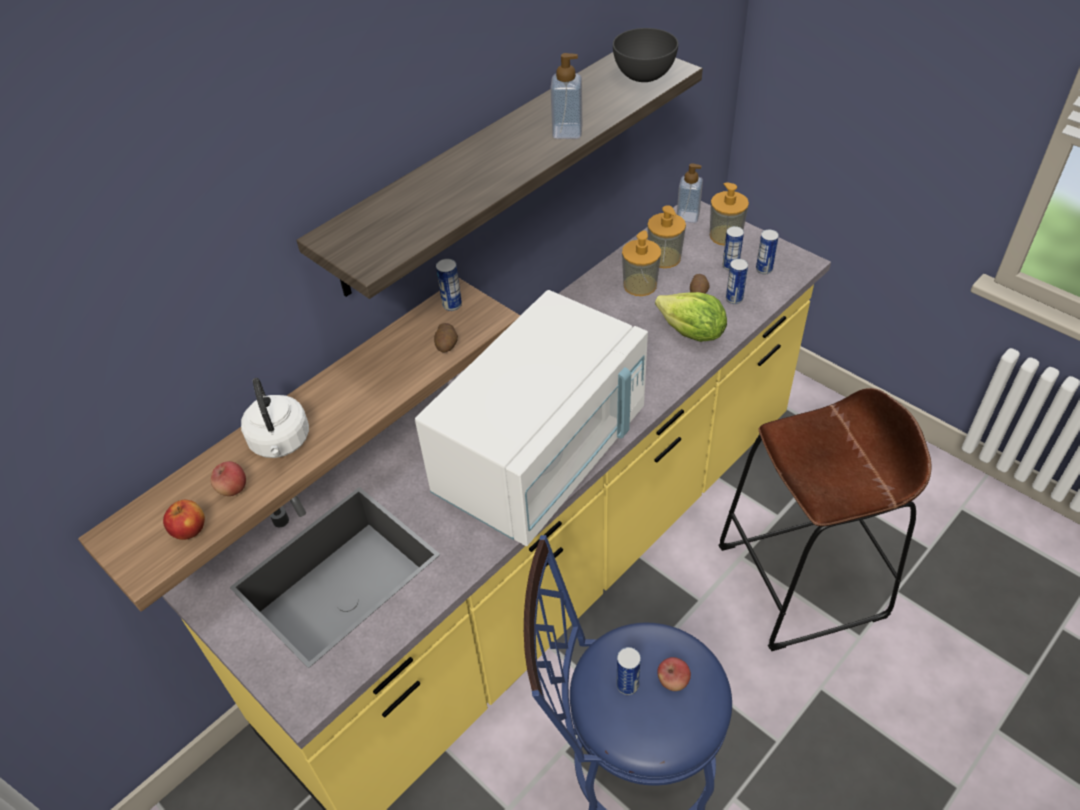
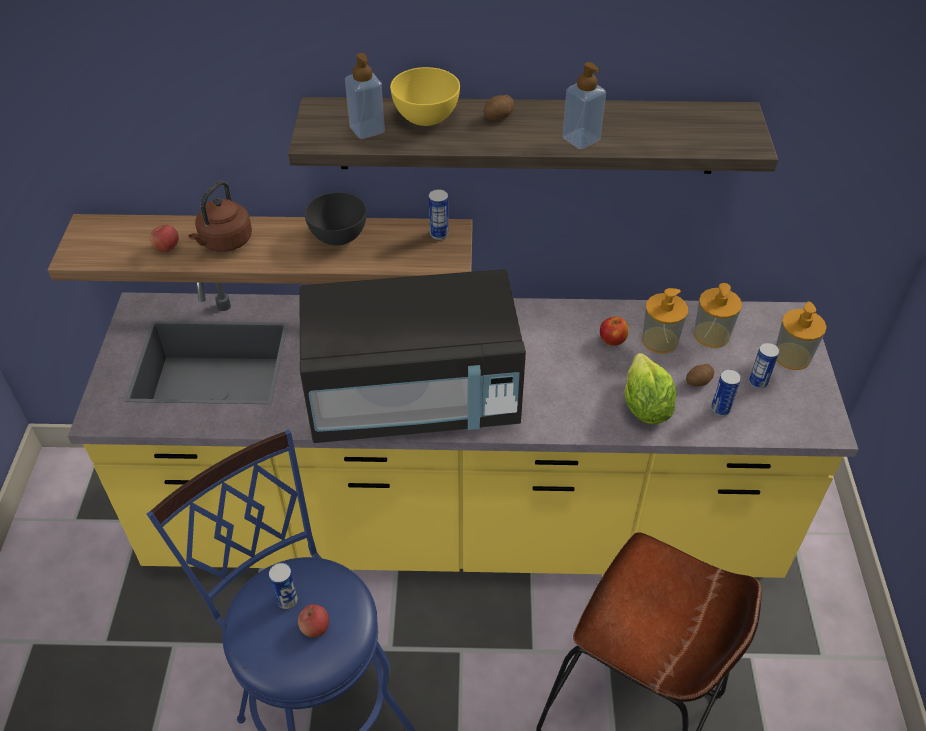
camera: 45 degrees right, 0 degrees up
apple [163,500,205,540] -> apple moved to [600,317,629,346]
white kettle [241,378,309,458] -> brown kettle [189,181,252,252]
white microwave [415,290,648,546] -> black microwave [299,269,526,443]
potato [434,323,458,353] -> potato moved to [483,95,514,120]
grey bowl [613,28,678,82] -> grey bowl moved to [304,192,367,245]
soap dispenser [677,163,703,223] -> soap dispenser moved to [345,53,385,139]
can [756,230,779,274] -> none
none -> yellow bowl [390,67,460,126]

